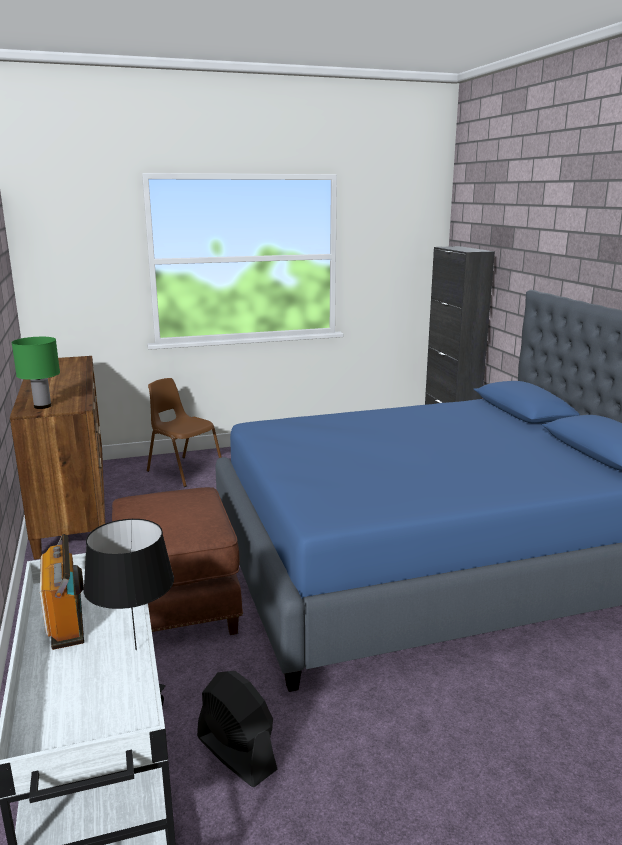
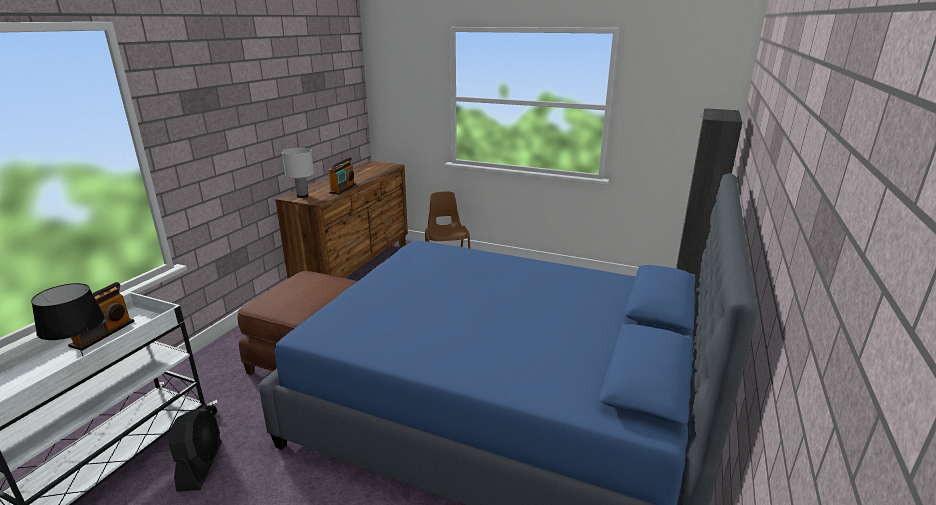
camera: 40 degrees right, 5 degrees up
green table lamp [11,337,60,409] -> white table lamp [282,148,314,198]
none -> radio [328,157,356,194]

